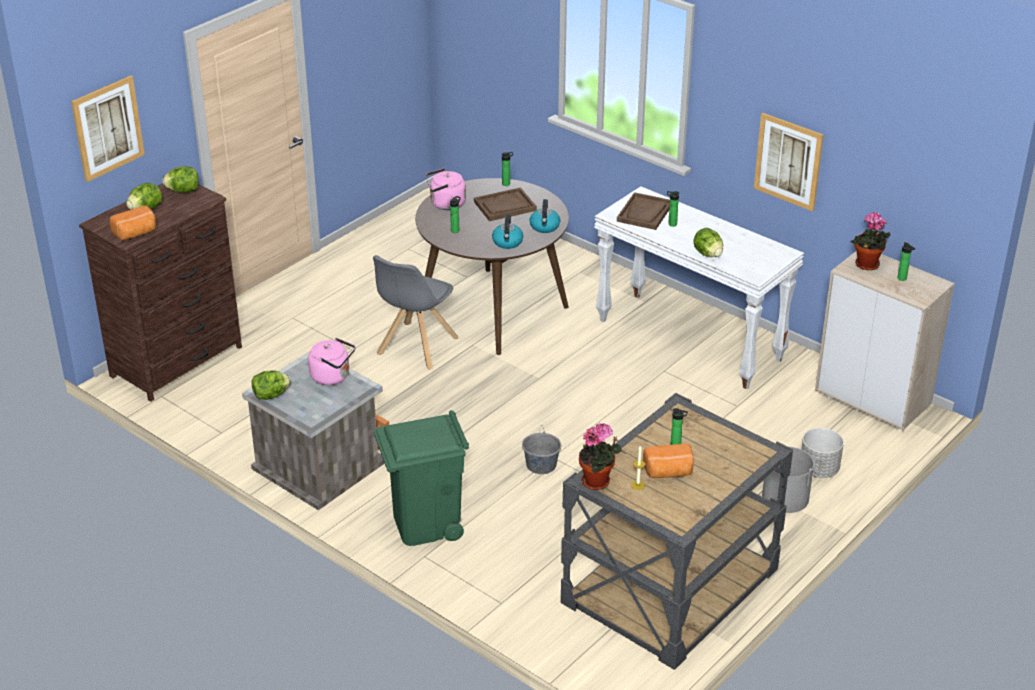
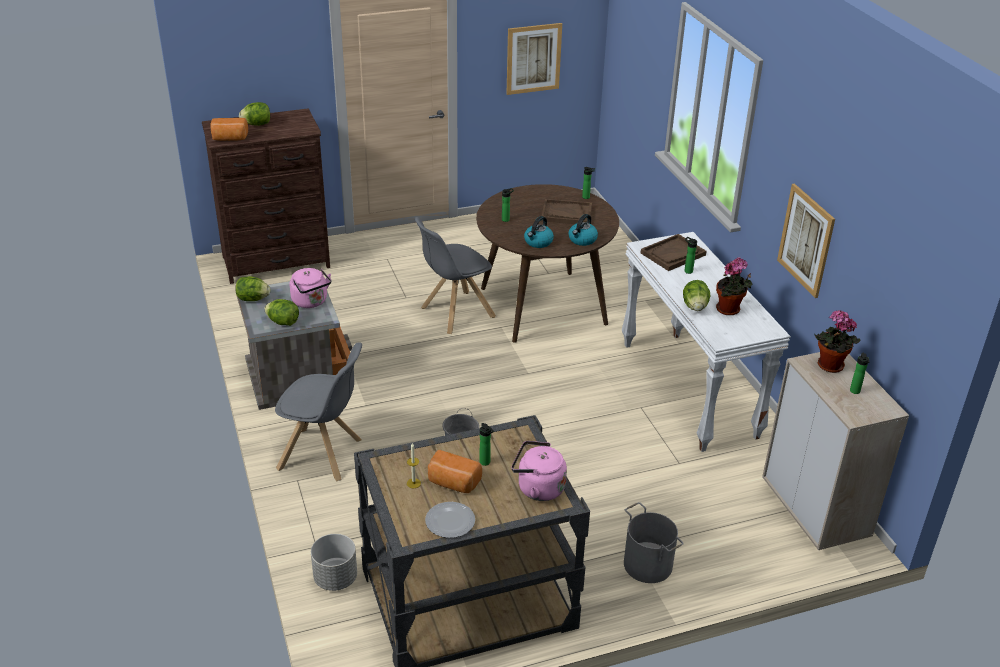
camera: 30 degrees right, 0 degrees up
picture [71,76,145,182] -> picture moved to [506,23,562,95]
lettuce [162,166,199,193] -> lettuce moved to [264,299,299,326]
green trash can [374,410,469,546] -> grey chair [275,342,362,481]
pink kettle [426,168,466,210] -> pink kettle moved to [511,441,567,501]
potted plant [579,423,622,490] -> potted plant moved to [716,257,752,315]
grey planter [801,428,844,478] -> grey planter moved to [311,534,357,591]
none -> plate [425,502,475,538]

